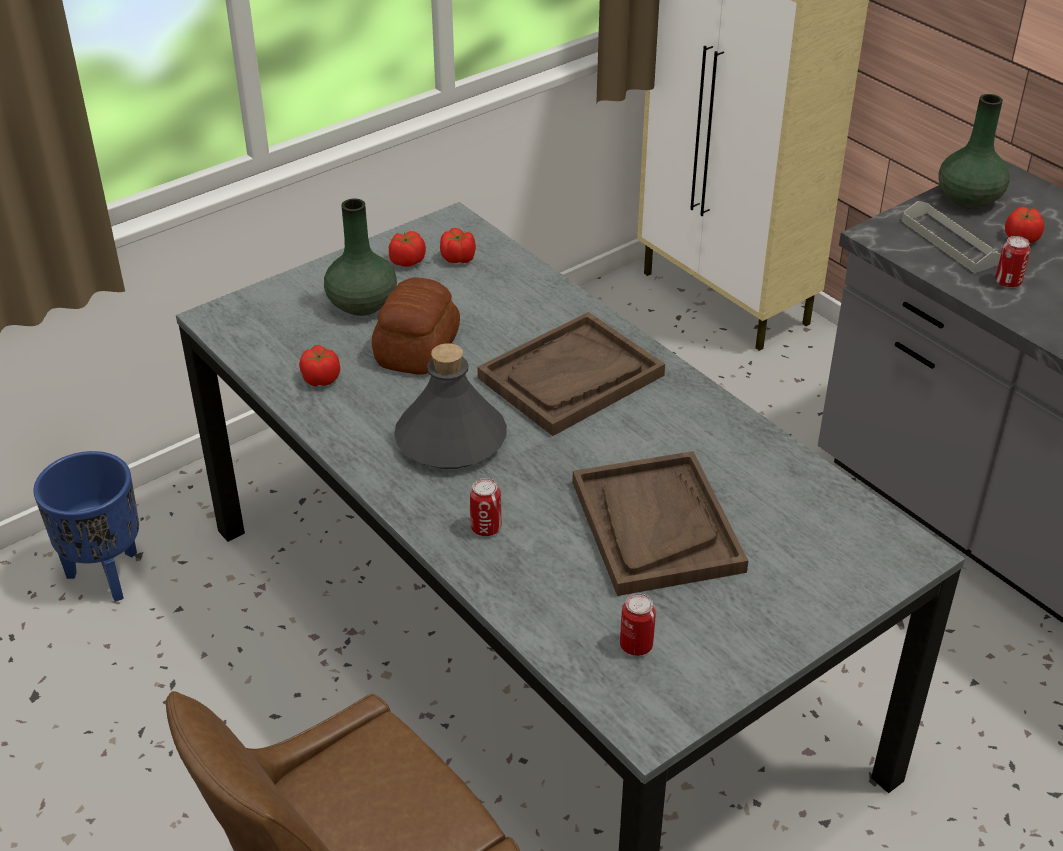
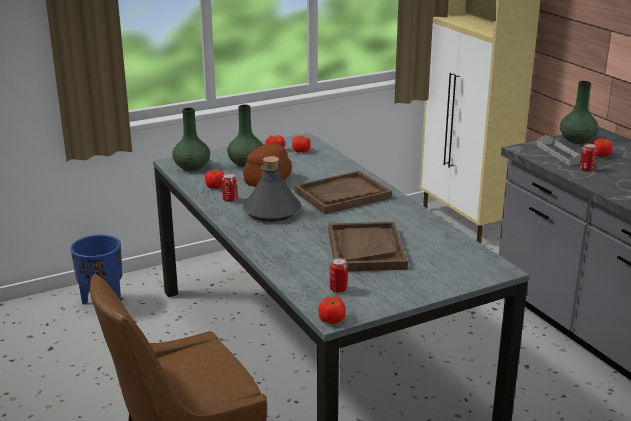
camera: 10 degrees right, 15 degrees down
can [470,478,502,536] -> can moved to [222,173,237,202]
none -> green vase [172,108,210,171]
none -> tomato [318,296,346,324]

